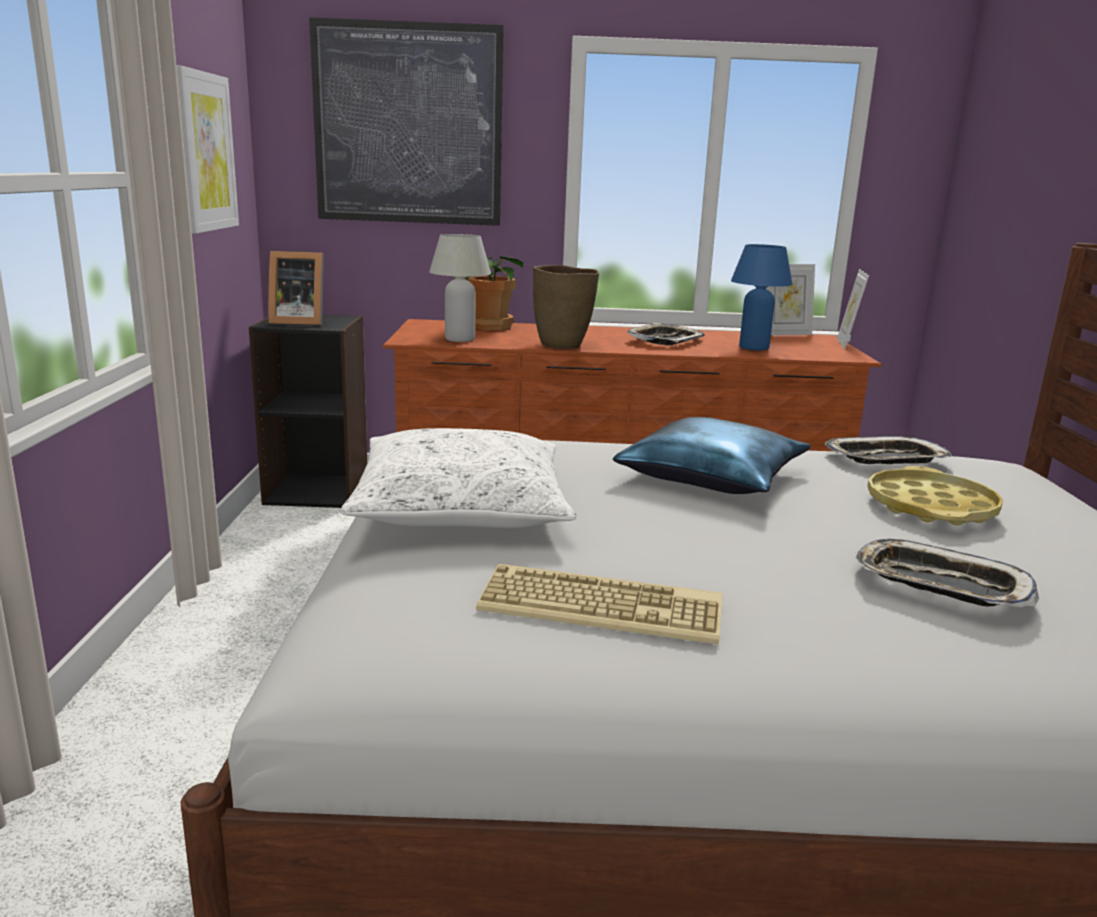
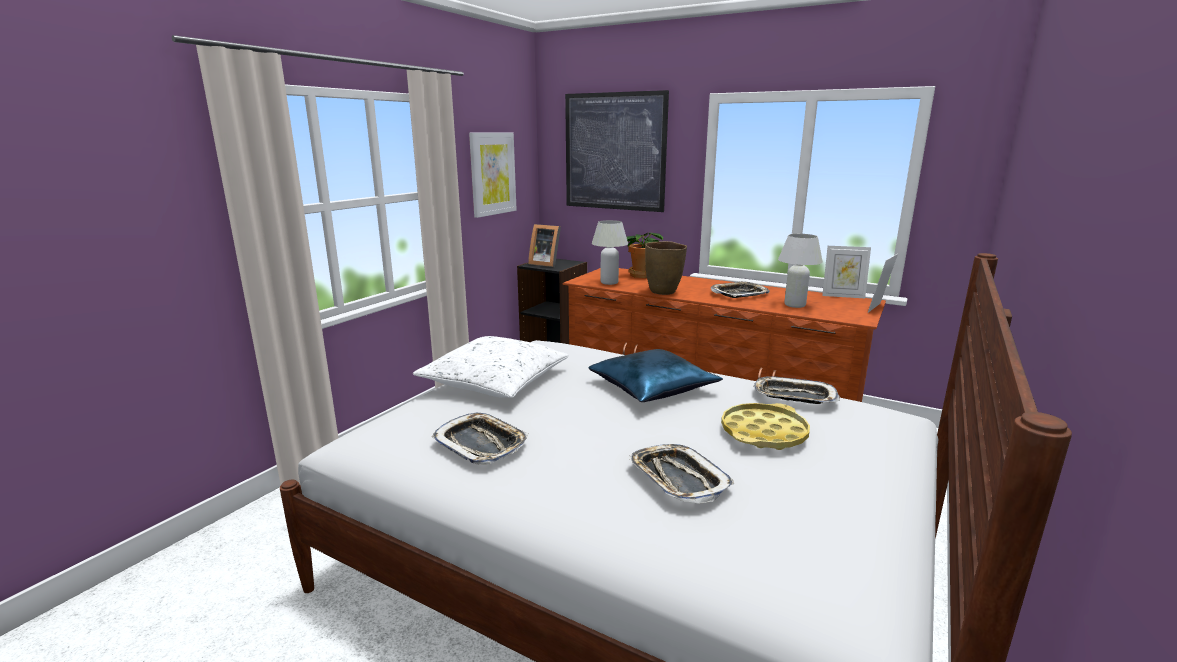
camera: 30 degrees right, 0 degrees up
keyboard [476,564,723,645] -> tray [432,413,529,465]
blue table lamp [731,244,793,351] -> white table lamp [778,234,823,308]

